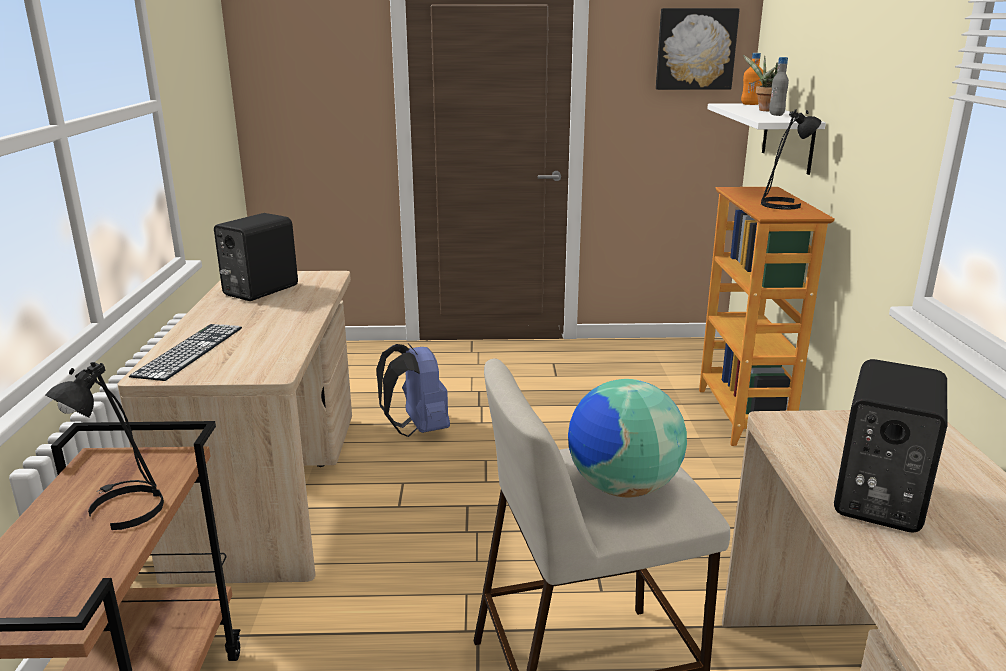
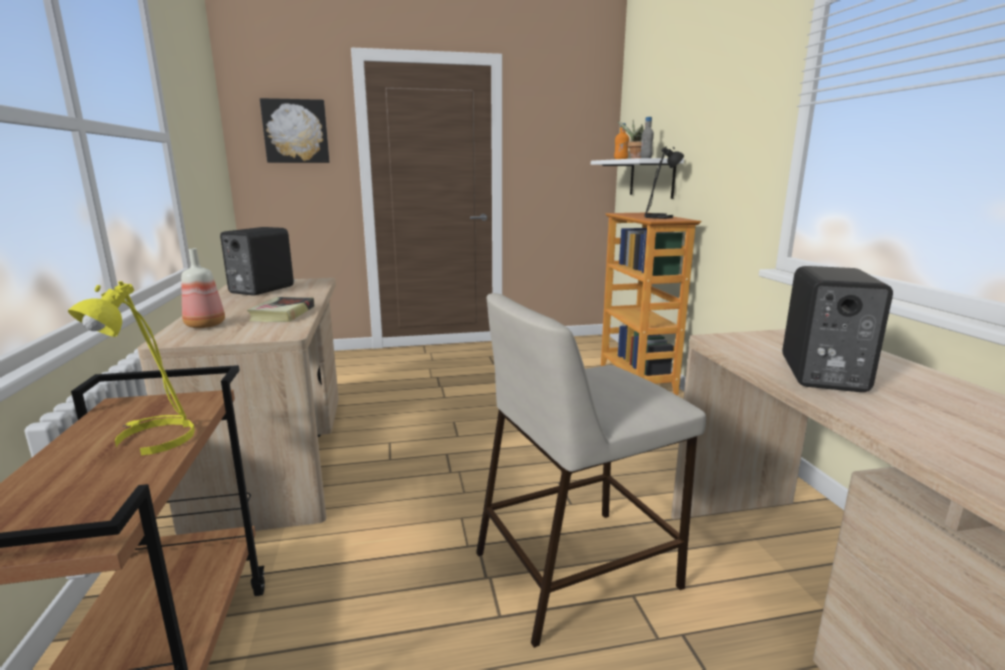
camera: 10 degrees left, 5 degrees down
black table lamp [46,362,164,530] -> yellow table lamp [68,281,195,455]
keyboard [129,324,242,381] -> bottle [181,248,225,328]
blue backpack [376,344,450,437] -> none
globe [568,379,687,497] -> none
picture [656,8,740,90] -> picture moved to [260,98,329,163]
none -> book [247,297,314,322]

